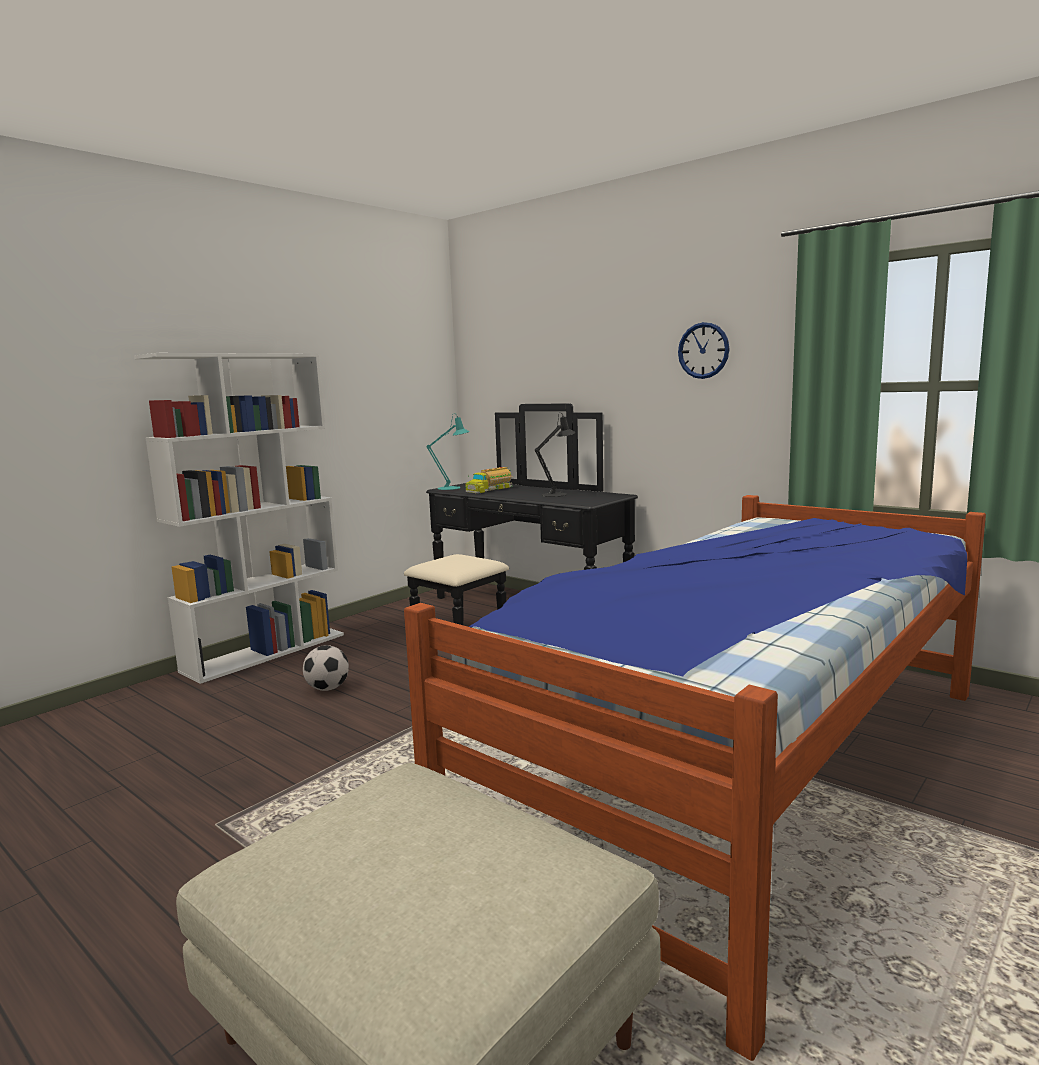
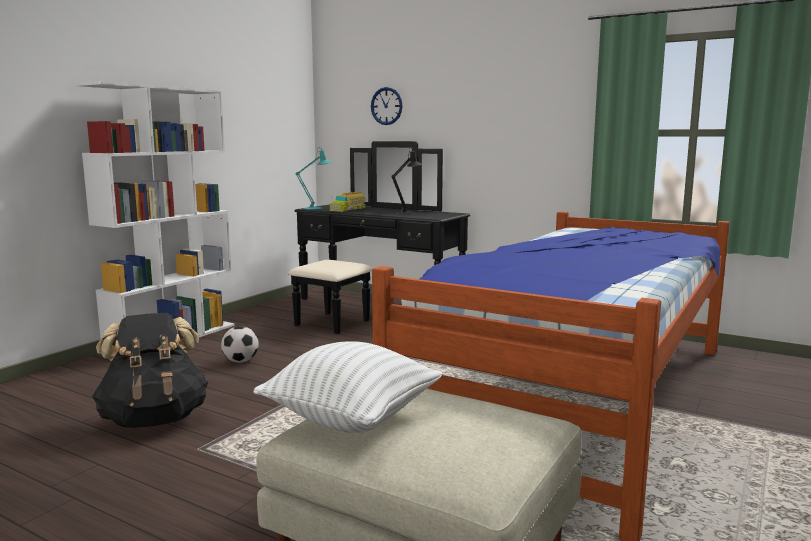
camera: 10 degrees left, 0 degrees up
wall clock [678,322,730,379] -> wall clock moved to [371,87,403,125]
none -> black backpack [92,313,208,428]
none -> white pillow [253,341,442,433]

